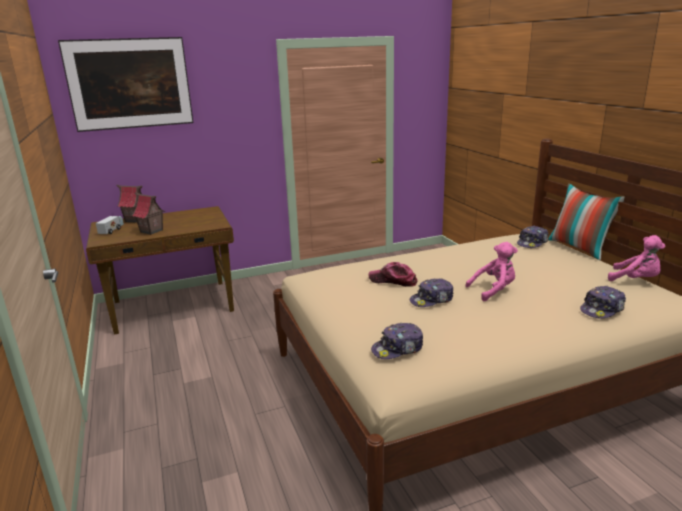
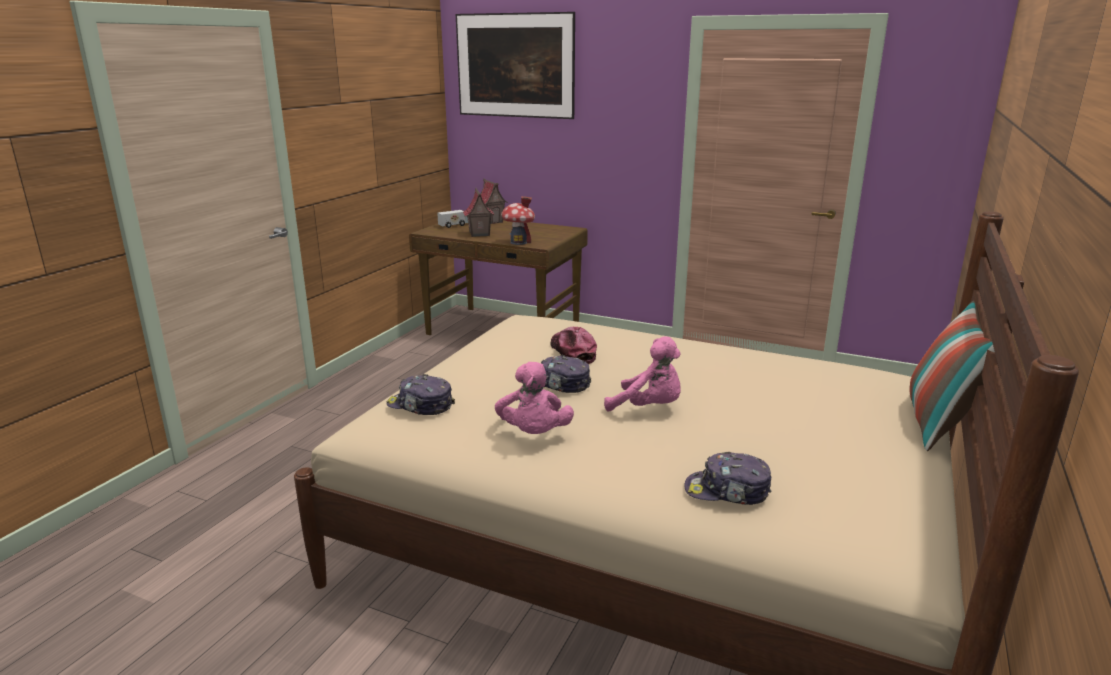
camera: 45 degrees right, 0 degrees up
cap [517,225,548,248] -> none
pink plush toy [608,235,665,281] -> pink plush toy moved to [495,362,574,434]
none -> toy house [501,196,535,245]

